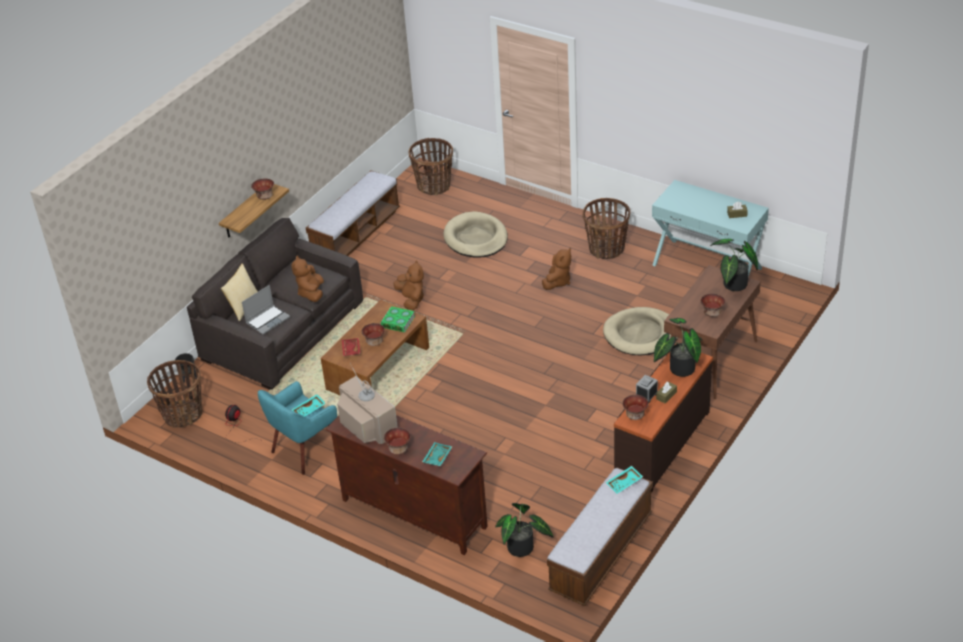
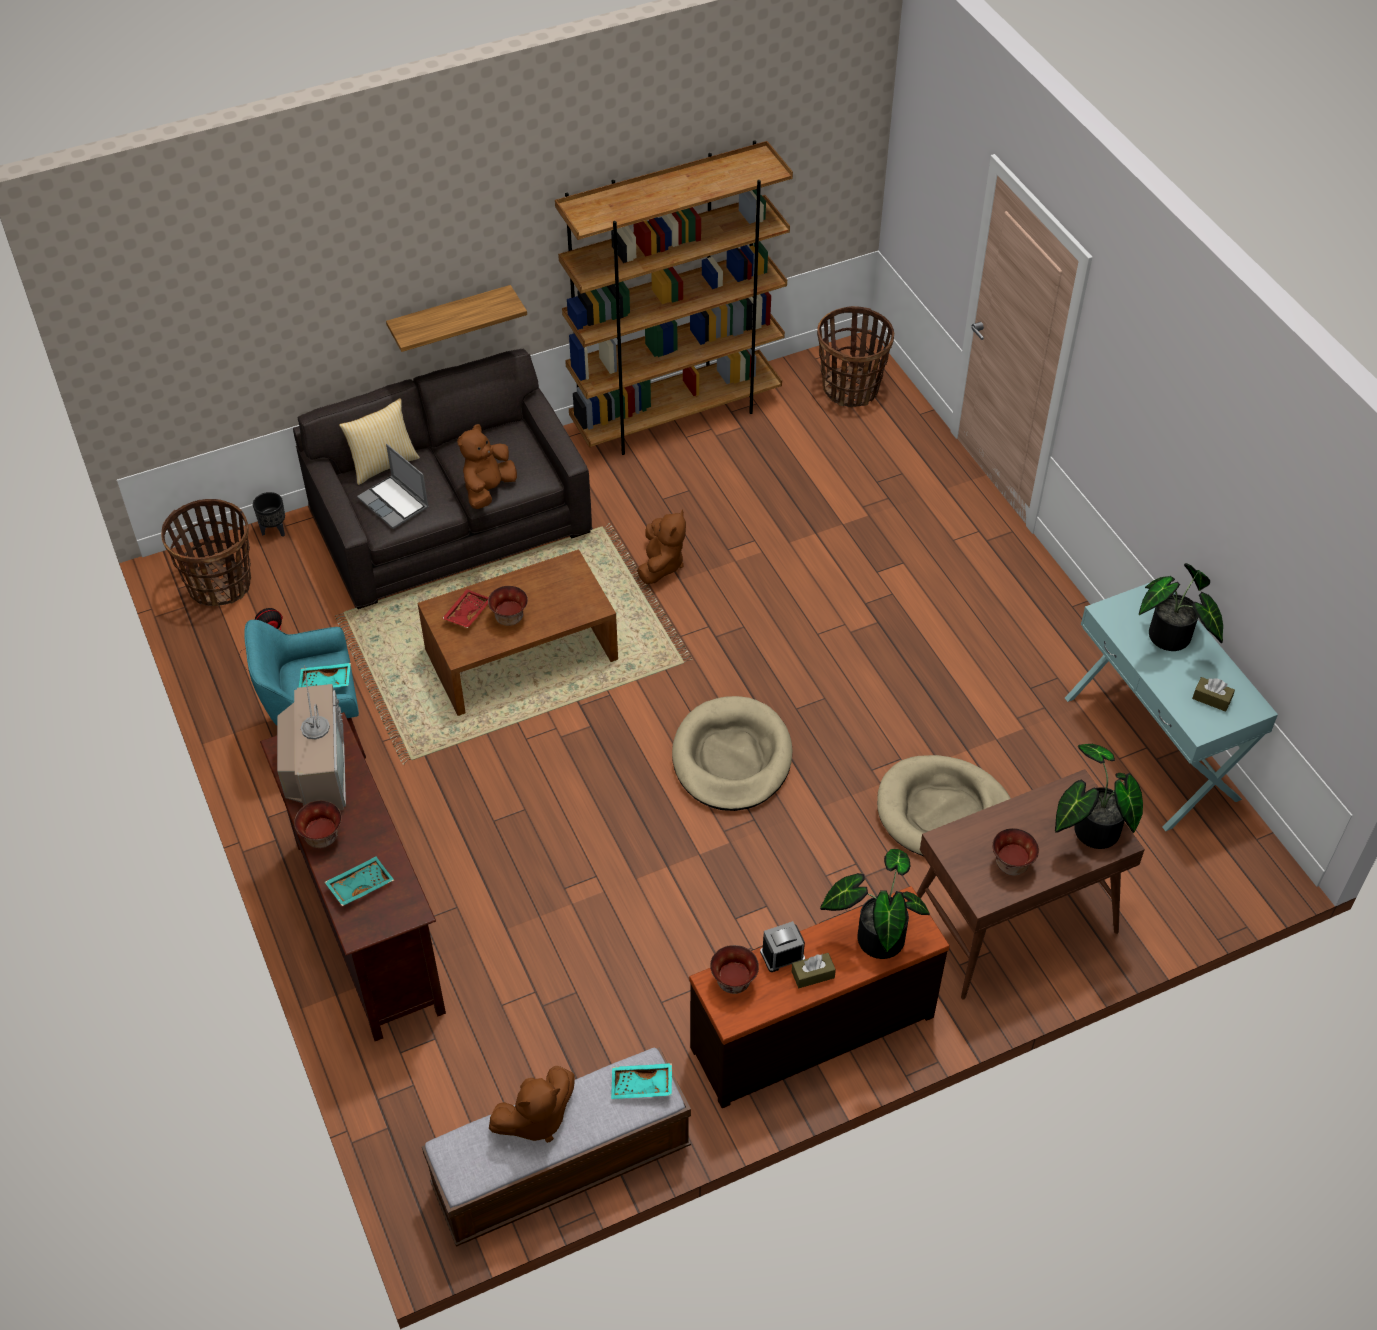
camera: 30 degrees right, 10 degrees up
laptop [242,285,290,335] -> laptop turned 60 degrees clockwise [357,444,429,529]
bowl [251,179,274,200] -> none
bench [306,170,400,256] -> brown bookcase [555,140,793,455]
book [381,306,415,332] -> none
beige dog bed [443,211,508,258] -> beige dog bed moved to [672,696,792,811]
potted plant [495,503,554,557] -> potted plant moved to [1139,563,1223,651]
brown plush toy [542,248,571,290] -> brown plush toy moved to [489,1066,574,1143]
basket [583,198,631,259] -> none

